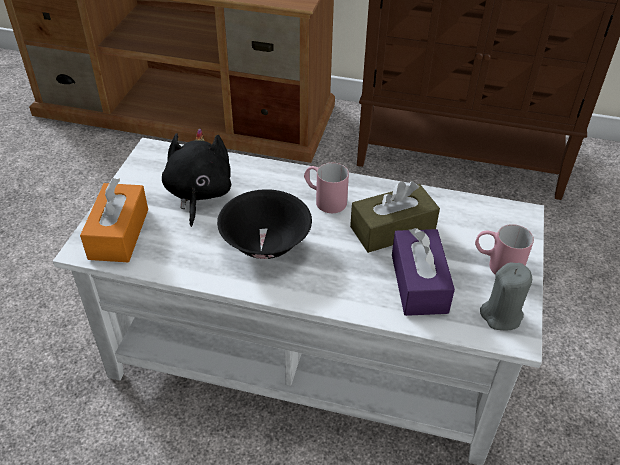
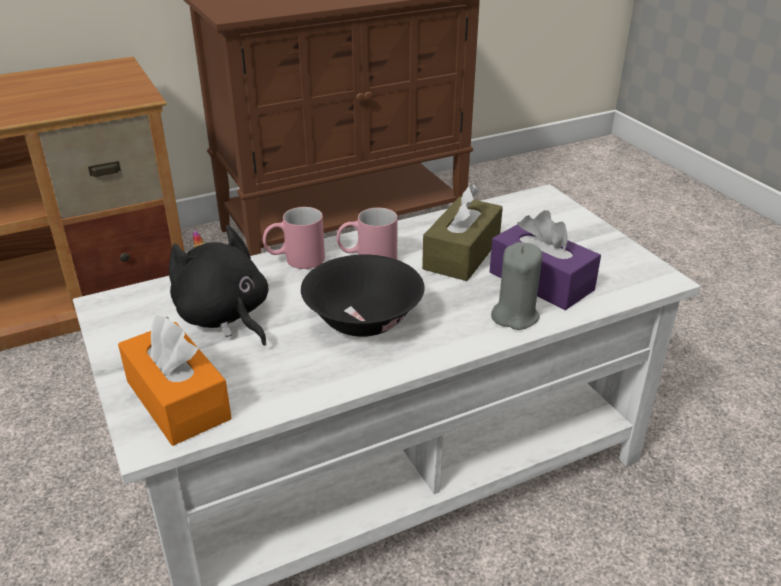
camera: 40 degrees left, 10 degrees down
pink mug [475,224,534,275] -> pink mug moved to [263,207,325,269]
grey candle [480,262,532,330] -> grey candle moved to [491,242,542,330]

